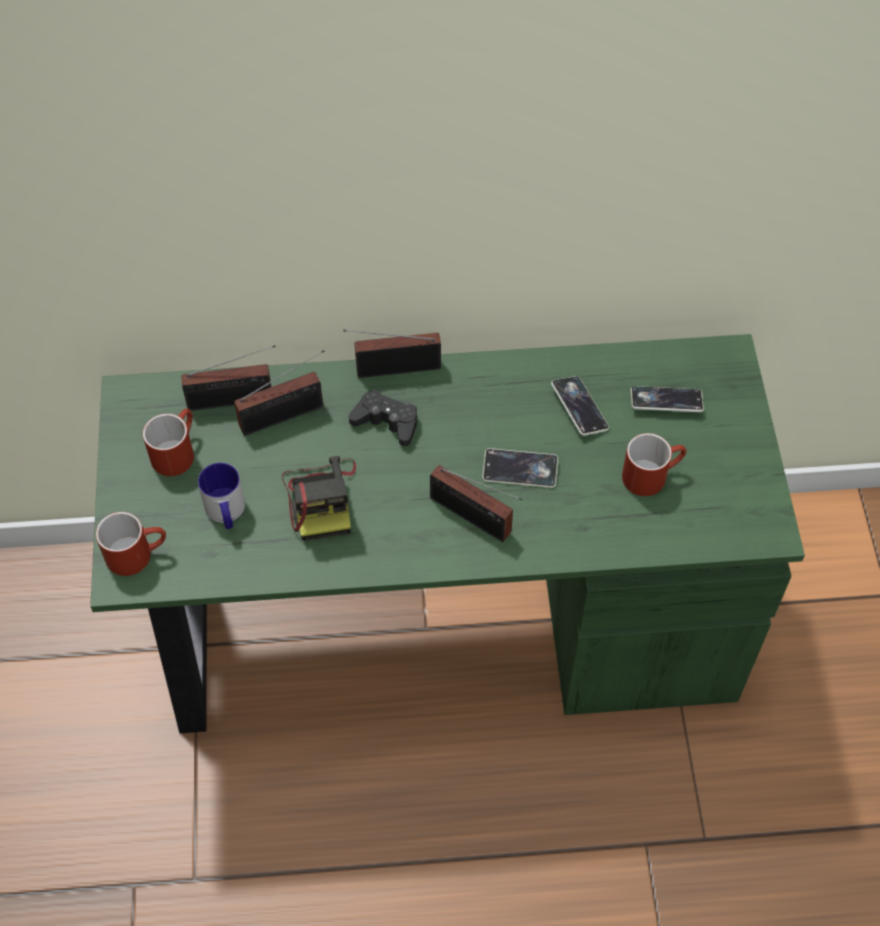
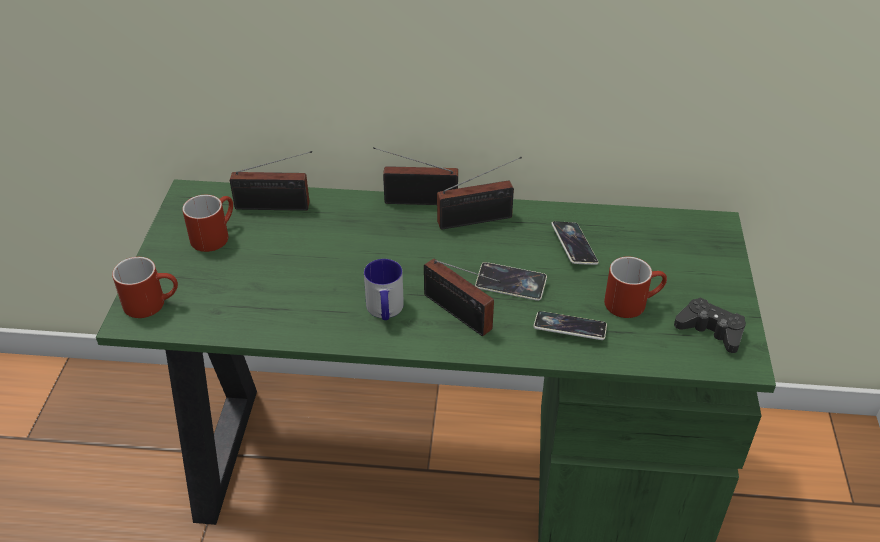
camera: 10 degrees right, 15 degrees down
mug [198,463,245,529] -> mug moved to [364,259,404,320]
radio [234,350,324,436] -> radio moved to [437,157,522,229]
camera [282,456,356,541] -> none
black game controller [349,389,417,446] -> black game controller moved to [674,298,746,353]
phone [631,386,704,412] -> phone moved to [533,311,607,340]

